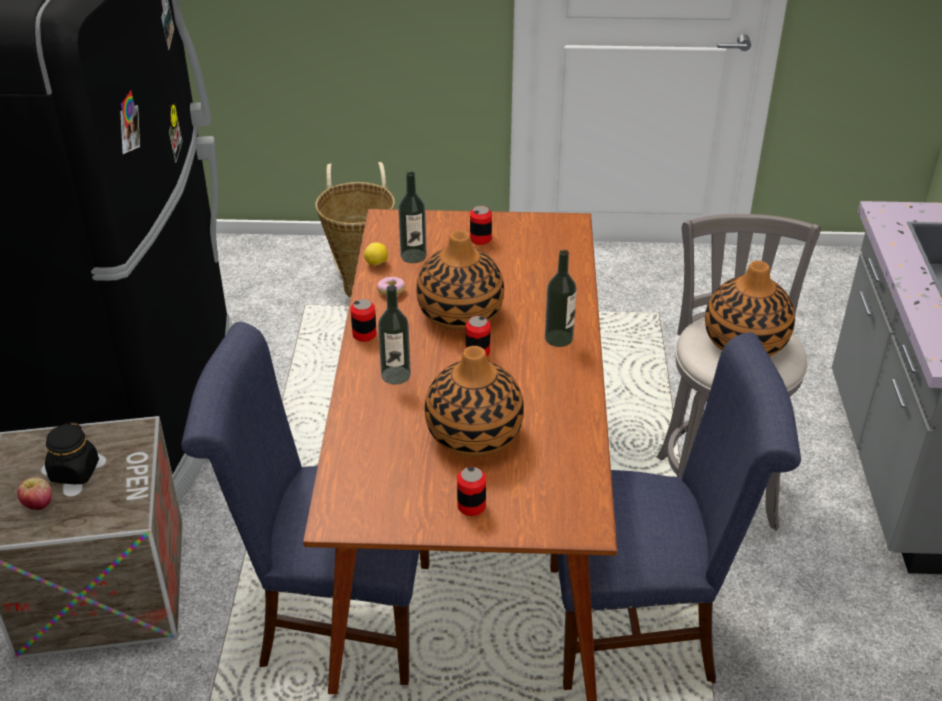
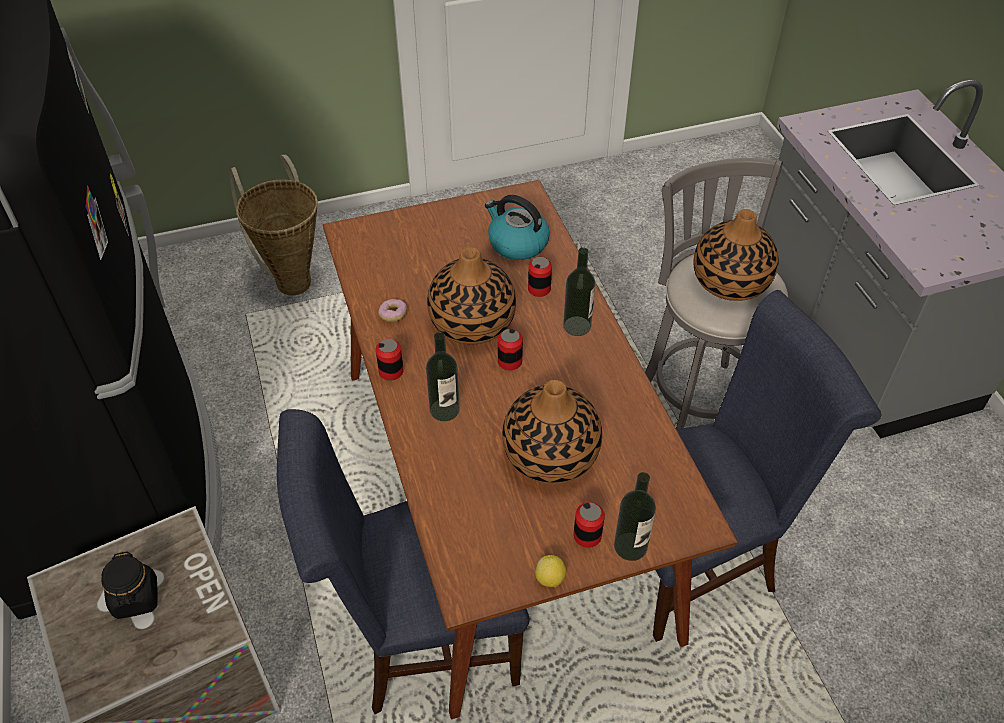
camera: 20 degrees left, 10 degrees up
apple [17,477,52,510] -> none
lemon [364,243,388,266] -> lemon moved to [535,555,566,587]
bottle [398,171,426,263] -> bottle moved to [614,472,656,561]
can [470,206,492,245] -> can moved to [528,257,552,297]
none -> kettle [485,195,550,260]

